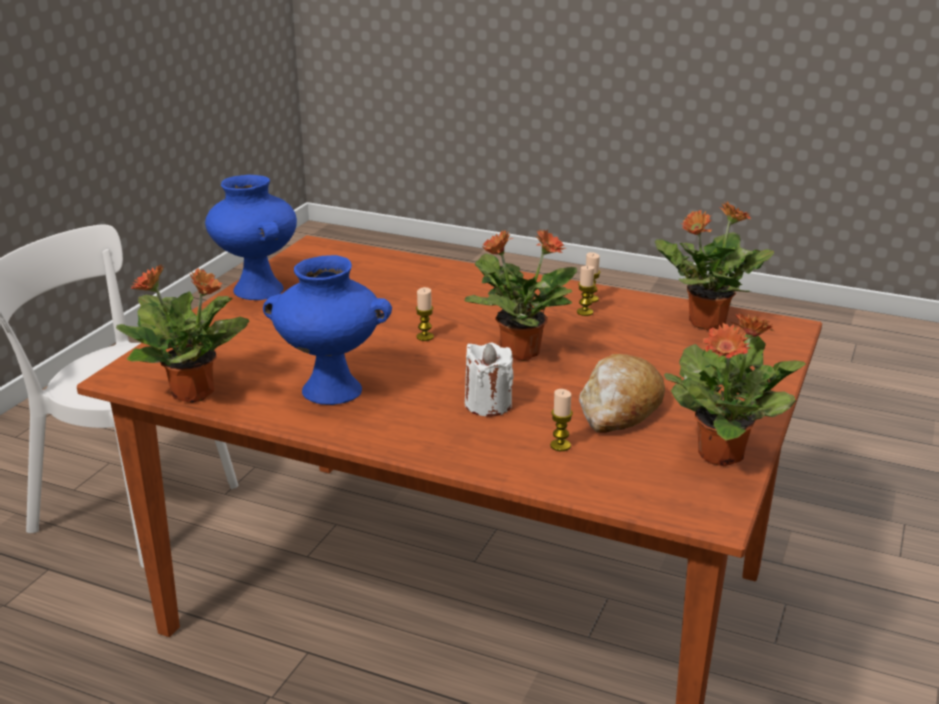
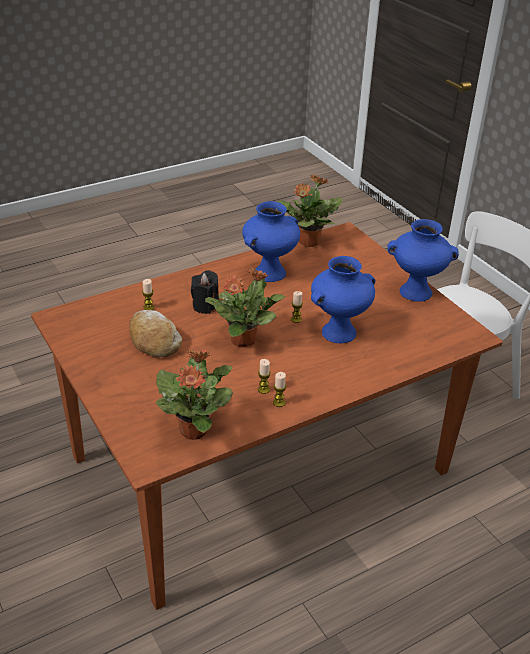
camera: 125 degrees right, 10 degrees up
white candle [464,343,514,417] -> black candle [191,270,219,314]
potted plant [664,313,806,466] -> none
none -> blue vase [311,256,376,343]

